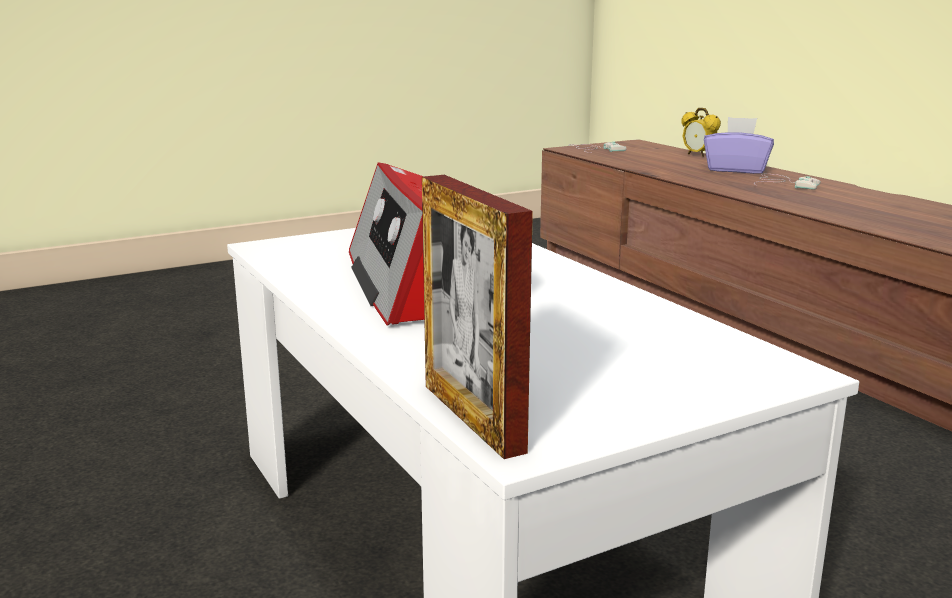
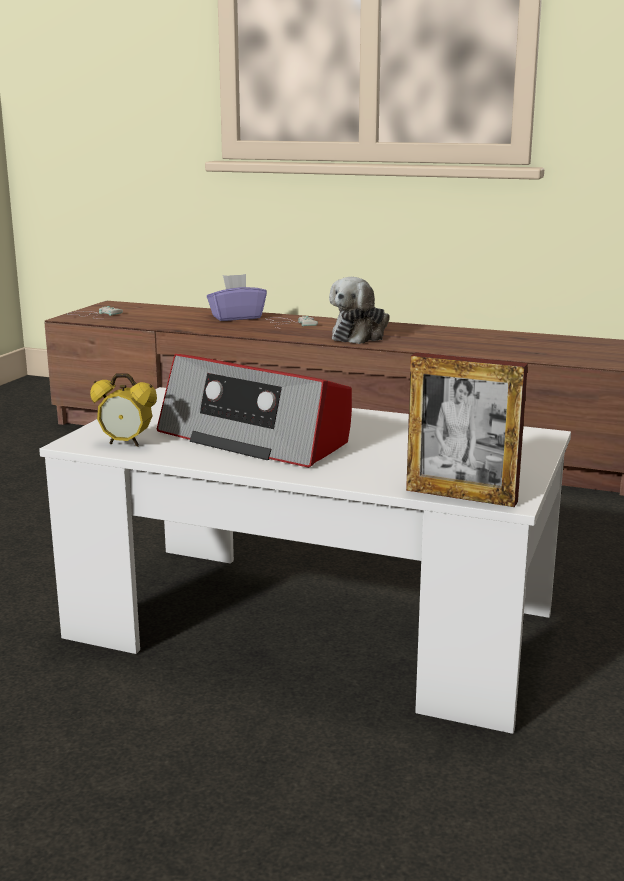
camera: 40 degrees left, 0 degrees up
alarm clock [681,108,721,157] -> alarm clock moved to [90,373,157,447]
none -> plush toy [329,277,390,344]

